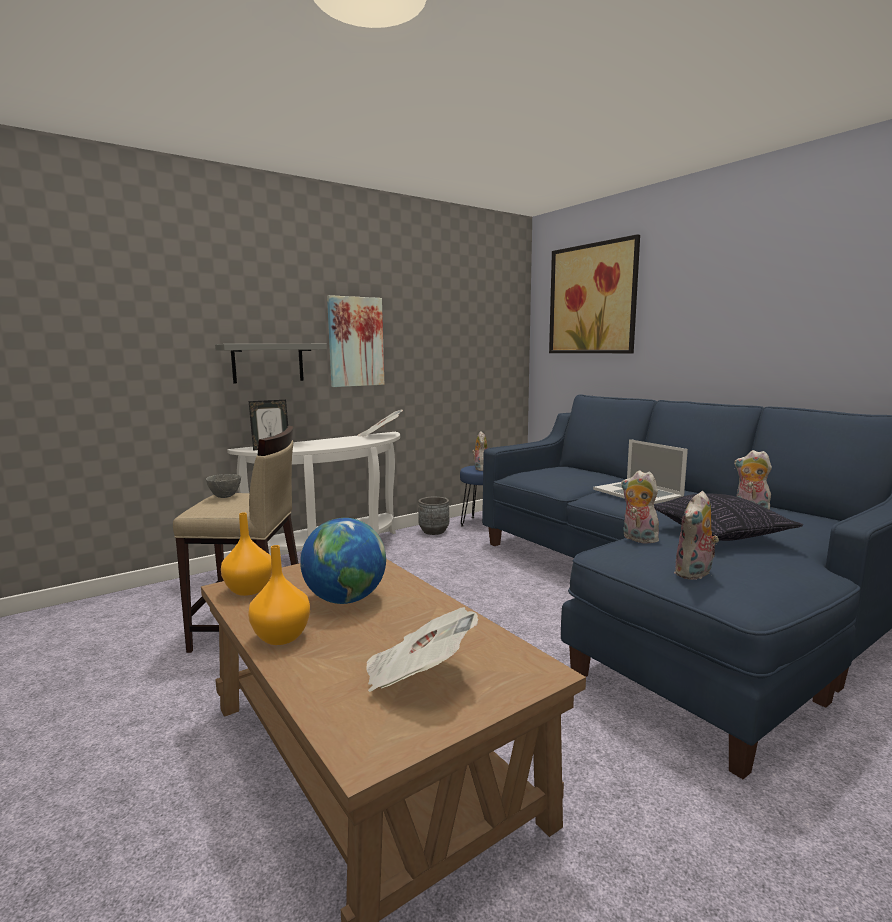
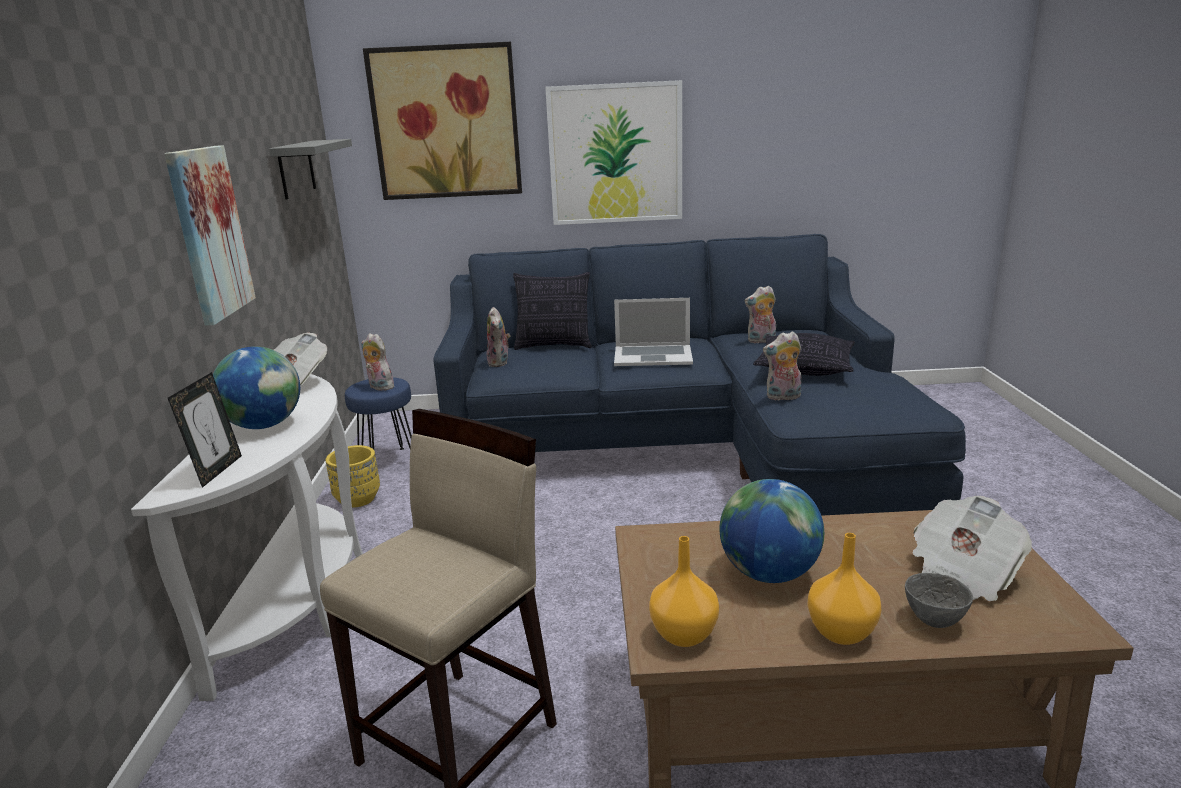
camera: 55 degrees left, 10 degrees up
grey bowl [206,474,241,498] -> grey bowl moved to [905,573,973,628]
grey shelf [215,344,327,383] -> grey shelf moved to [269,139,352,199]
grey planter [418,497,449,535] -> yellow planter [326,445,380,508]
plush toy [674,491,719,580] -> plush toy moved to [487,307,511,367]
none -> globe [213,346,300,429]
none -> pillow [513,272,592,350]
none -> picture [545,80,682,225]

